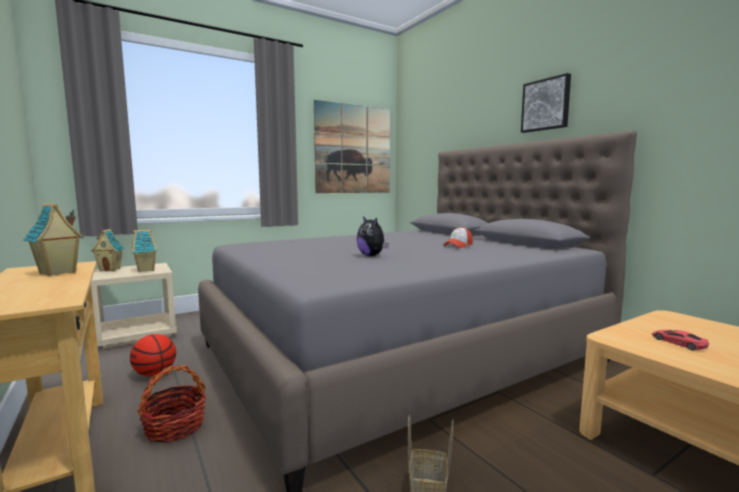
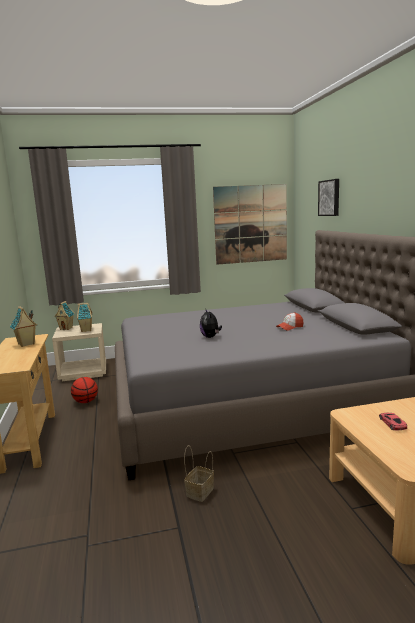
camera: 20 degrees right, 5 degrees up
basket [137,365,206,443] -> none
picture [521,73,571,133] -> picture moved to [318,179,339,216]

